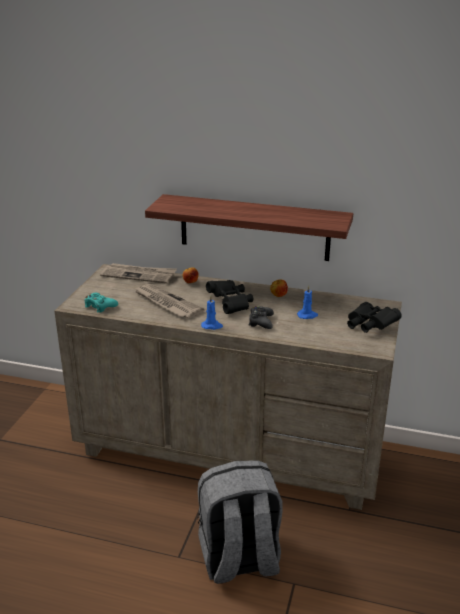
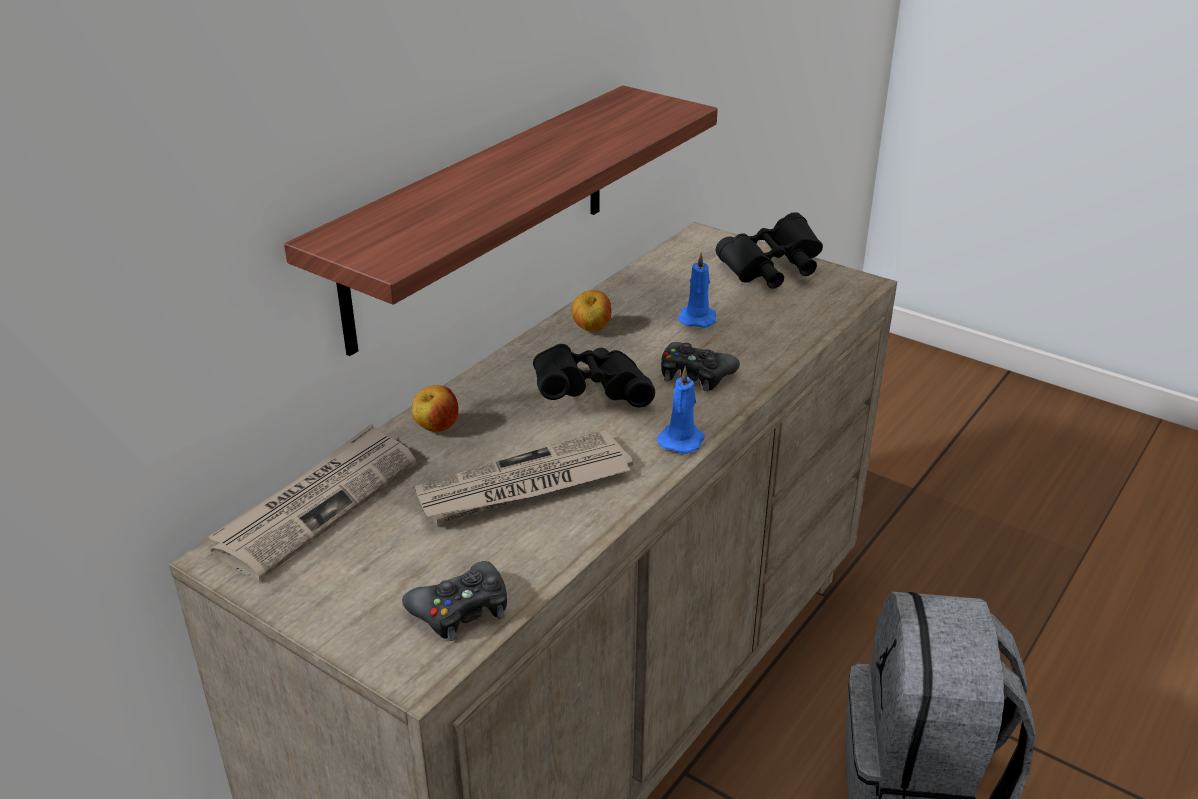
camera: 70 degrees left, 5 degrees up
turquoise game controller [84,292,118,313] -> black game controller [402,561,507,641]

